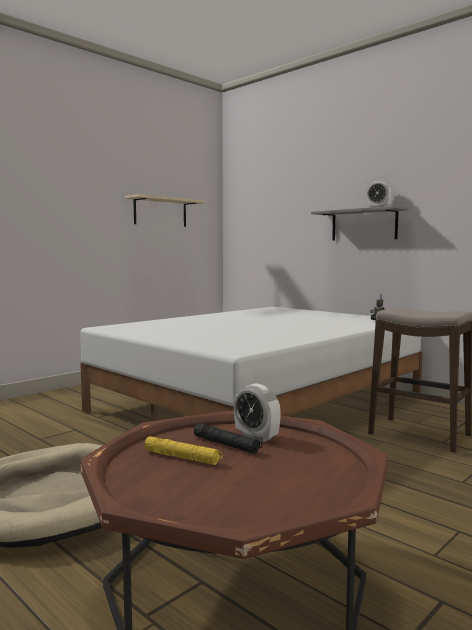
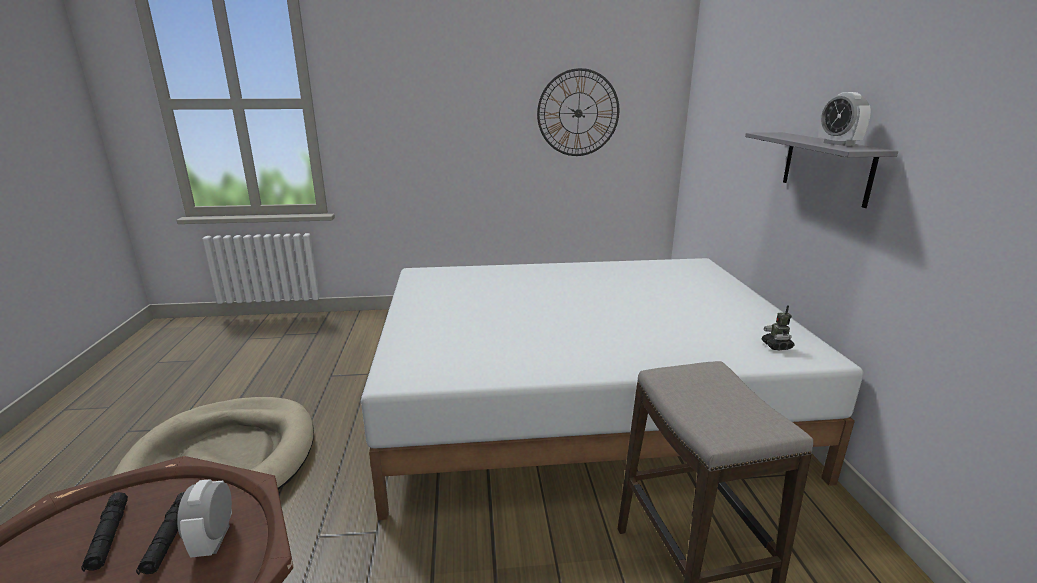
camera: 40 degrees right, 15 degrees up
beige shelf [125,194,206,227] -> wall clock [537,68,619,156]
yellow flashlight [144,437,222,465] -> black flashlight [81,492,128,572]

